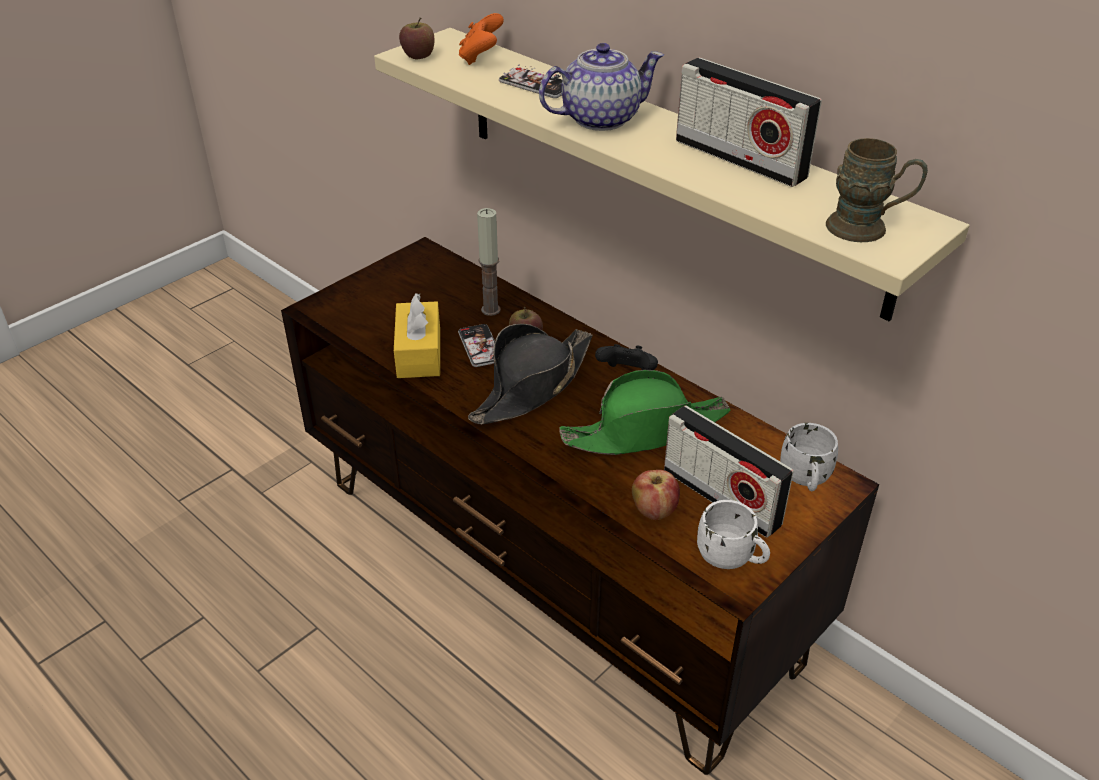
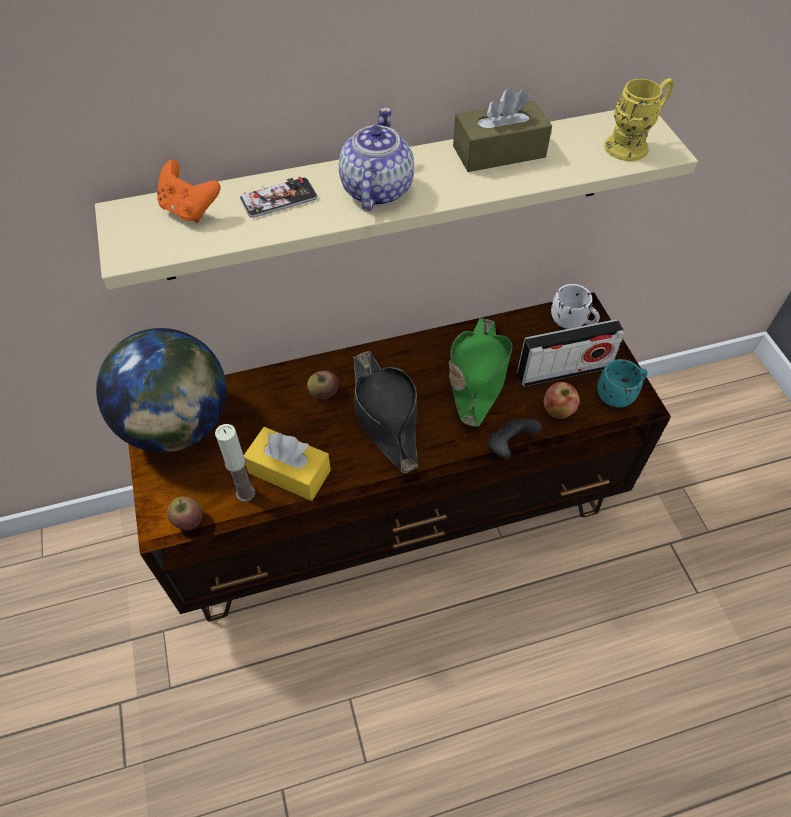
camera: 60 degrees left, 15 degrees up
apple [399,18,435,59] -> apple moved to [167,497,202,530]
phone [458,324,495,367] -> none
candle [477,208,501,316] -> candle moved to [215,424,255,502]
black game controller [595,344,658,370] -> black game controller moved to [487,419,542,458]
radio [676,57,822,187] -> brown tissue box [453,87,552,172]
white mug [697,500,770,569] -> turquoise mug [597,359,648,408]
brown mug [826,138,928,242] -> yellow mug [604,78,674,161]
none -> globe [96,328,227,452]

